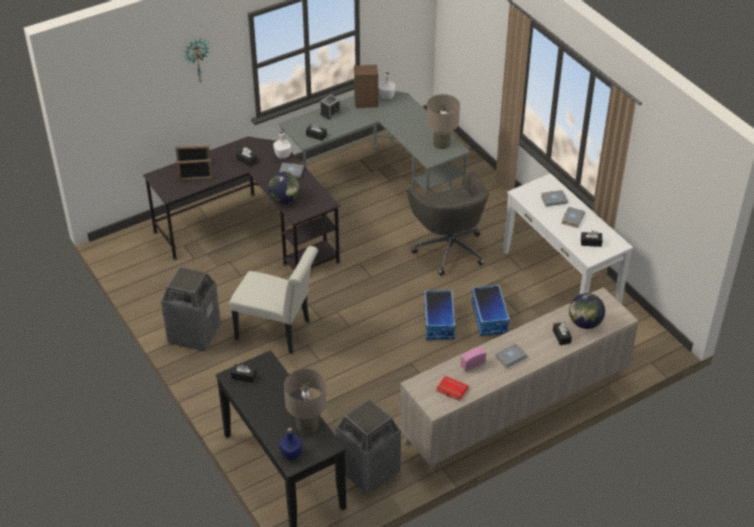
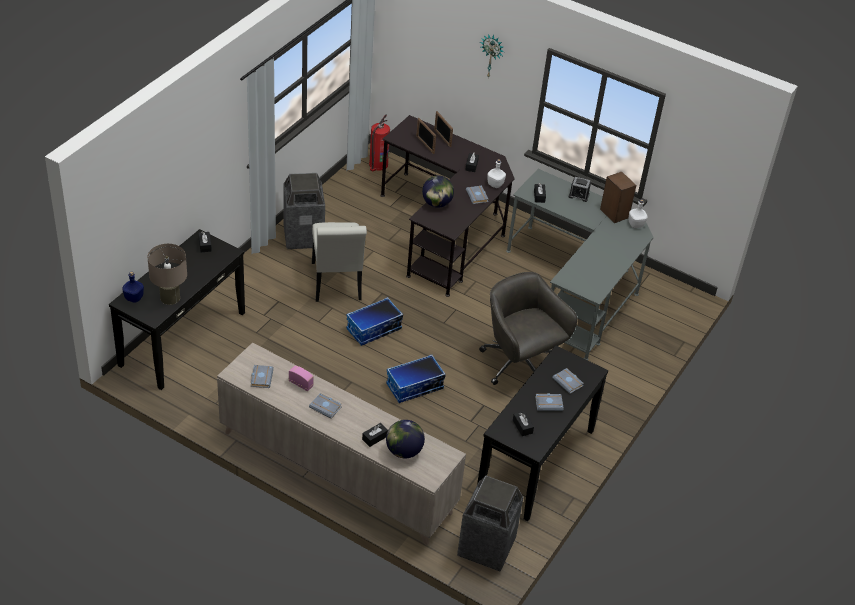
camera: 60 degrees right, 0 degrees up
trash can [336,399,401,495] -> trash can moved to [457,475,524,571]
grey office chair [407,172,489,276] -> grey office chair turned 105 degrees clockwise [479,272,577,385]
beige table lamp [426,94,460,149] -> none
red book [436,376,469,401] -> grey book [250,365,274,388]
storage box [471,285,510,336] -> storage box moved to [346,297,403,346]
white console table [503,173,633,304] -> black console table [477,345,608,521]
none -> fire extinguisher [369,114,390,172]

